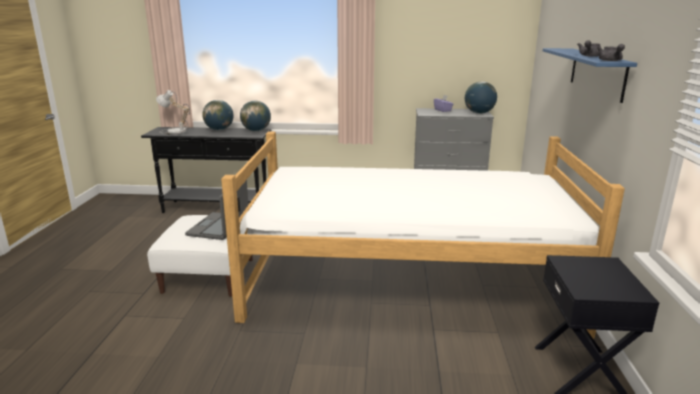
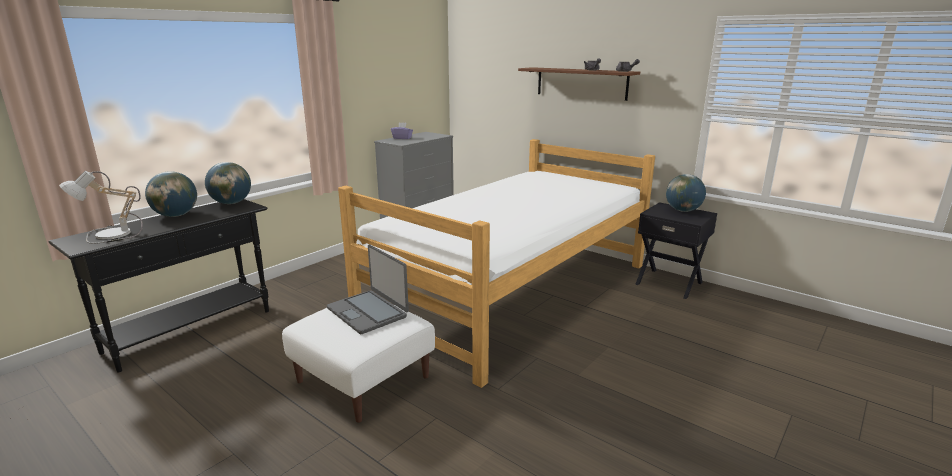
camera: 55 degrees left, 0 degrees up
globe [465,81,497,114] -> globe moved to [666,174,706,212]
blue shelf [543,48,637,103] -> brown shelf [518,67,640,101]

